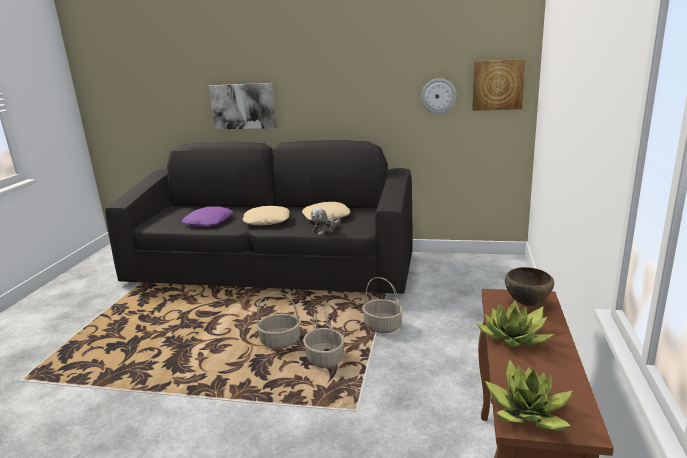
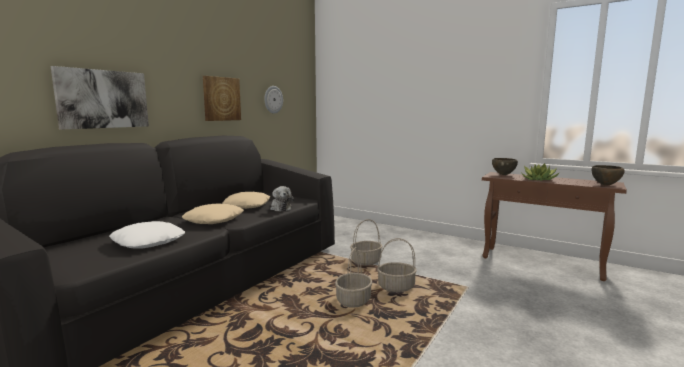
camera: 70 degrees left, 10 degrees down
purple pillow [182,206,233,227] -> white pillow [109,221,185,249]
picture [472,59,525,111] -> picture moved to [203,76,241,121]
potted plant [485,359,572,431] -> brown bowl [591,165,625,186]

